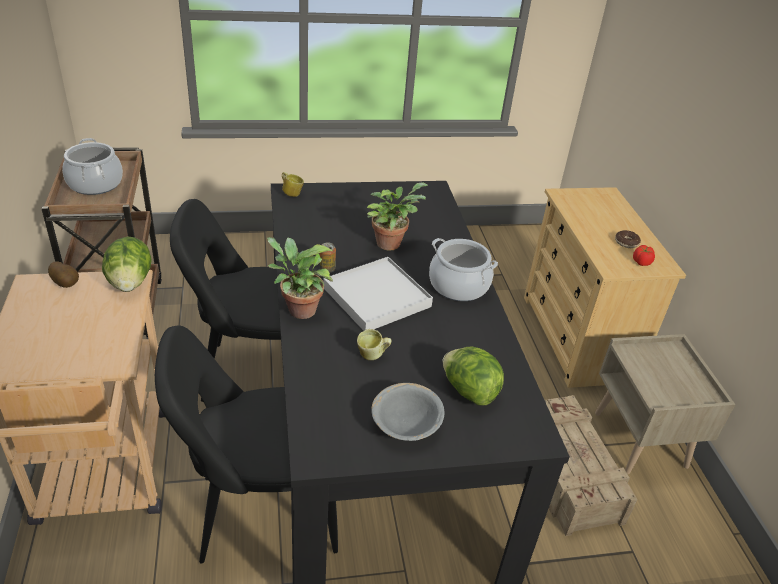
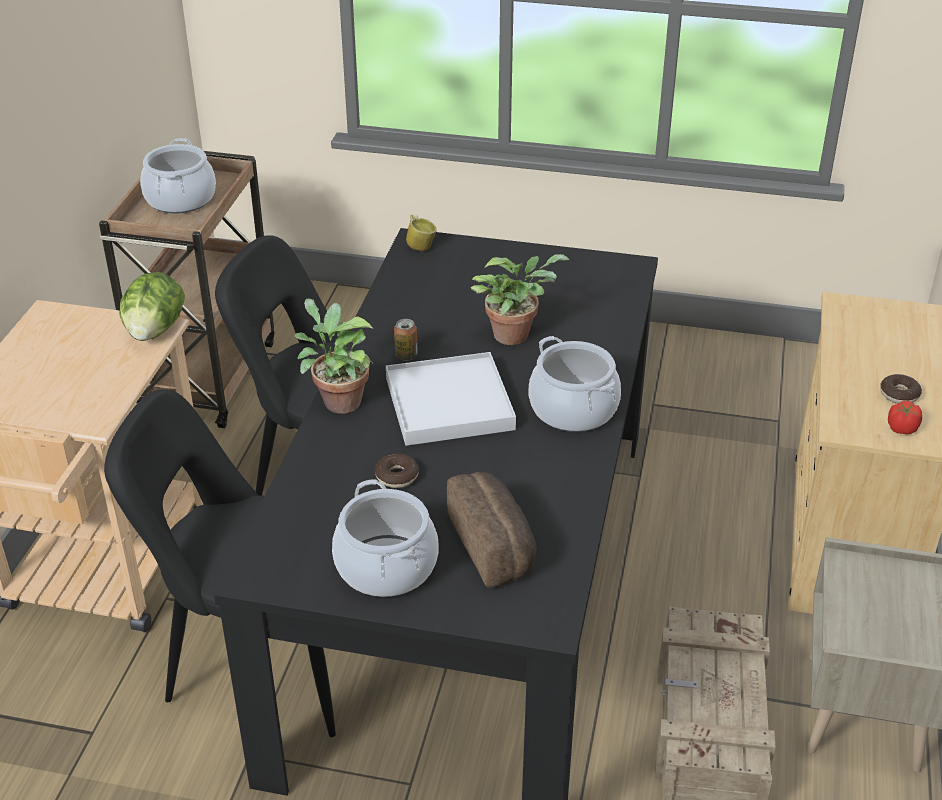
camera: 25 degrees right, 0 degrees up
potato [48,261,79,288] -> none
mug [357,329,391,360] -> donut [375,454,419,488]
grey bowl [372,383,444,441] -> cooking pot [332,479,439,597]
lettuce [443,347,504,406] -> bread [447,472,537,588]

